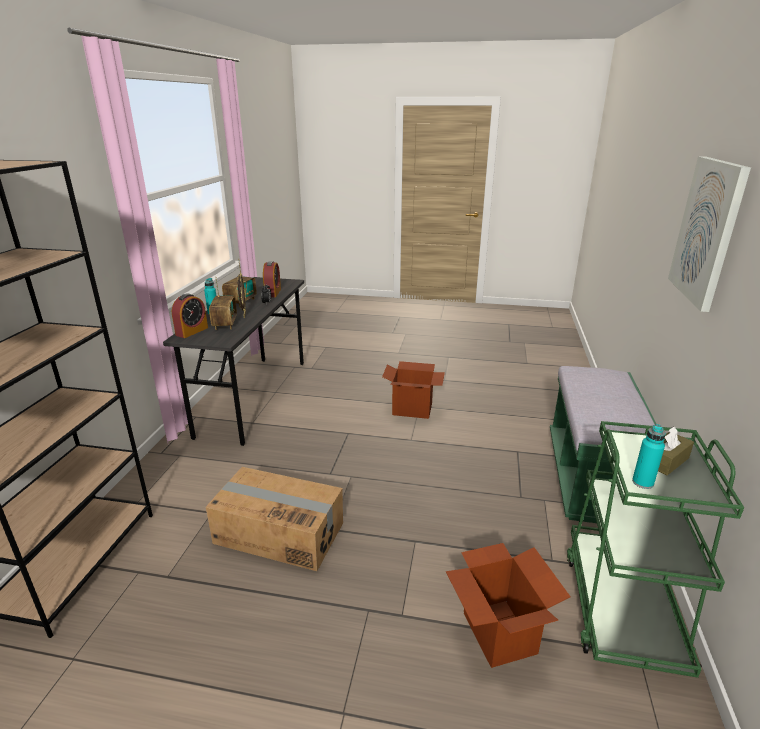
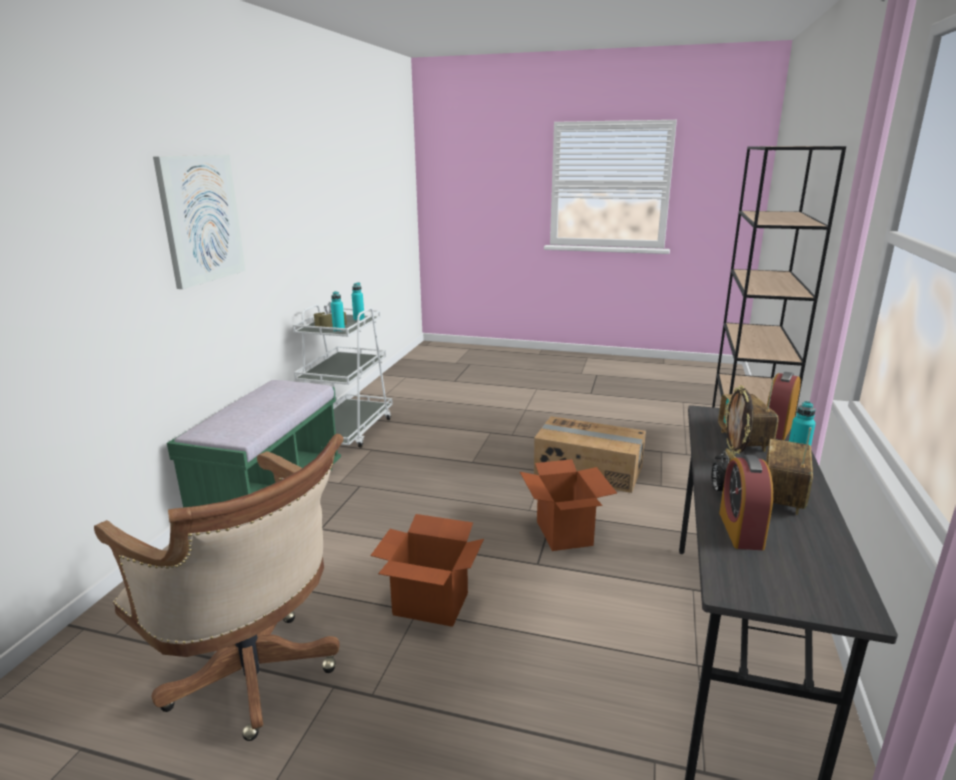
camera: 175 degrees left, 5 degrees down
cardboard box [446,543,571,668] -> cardboard box moved to [520,459,617,551]
green cart [567,421,744,678] -> white cart [293,304,393,448]
none -> office chair [94,434,343,741]
none -> turquoise bottle [331,291,345,332]

